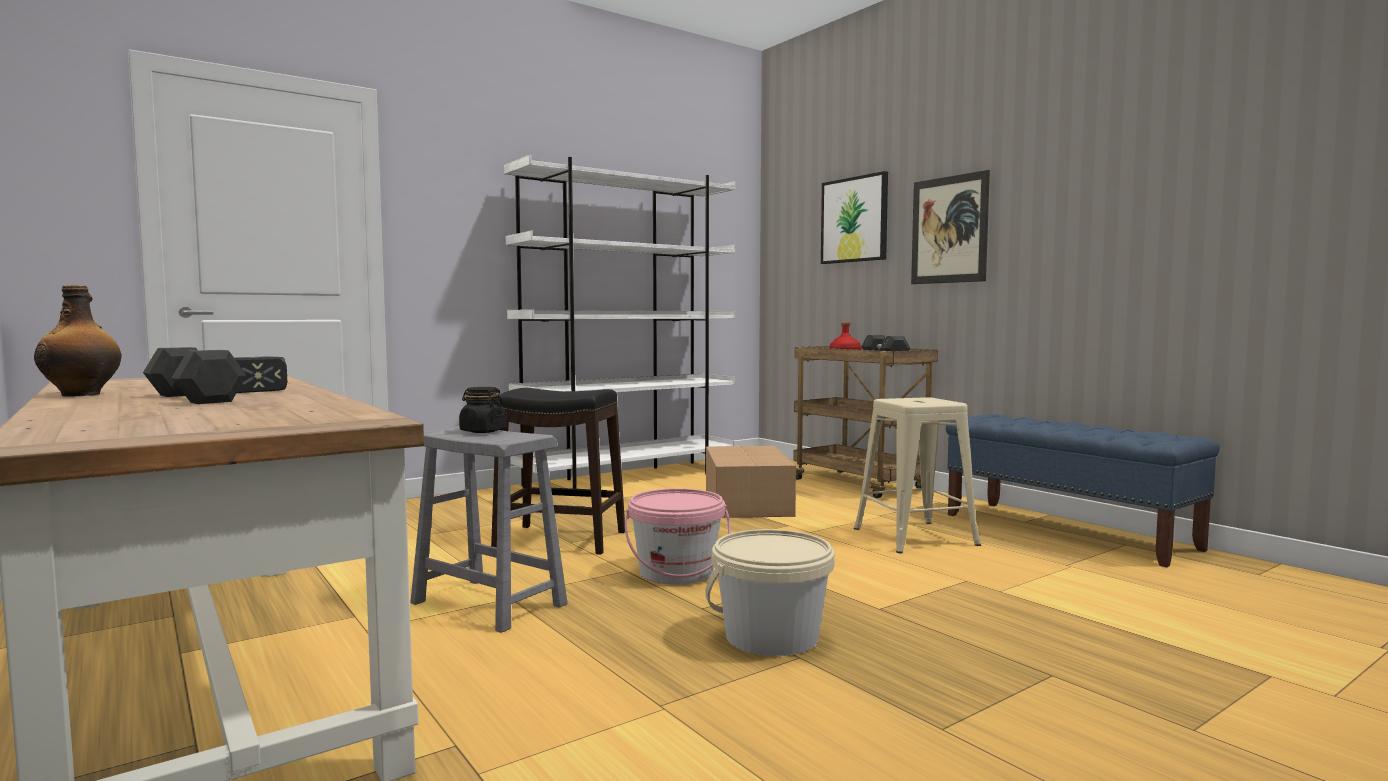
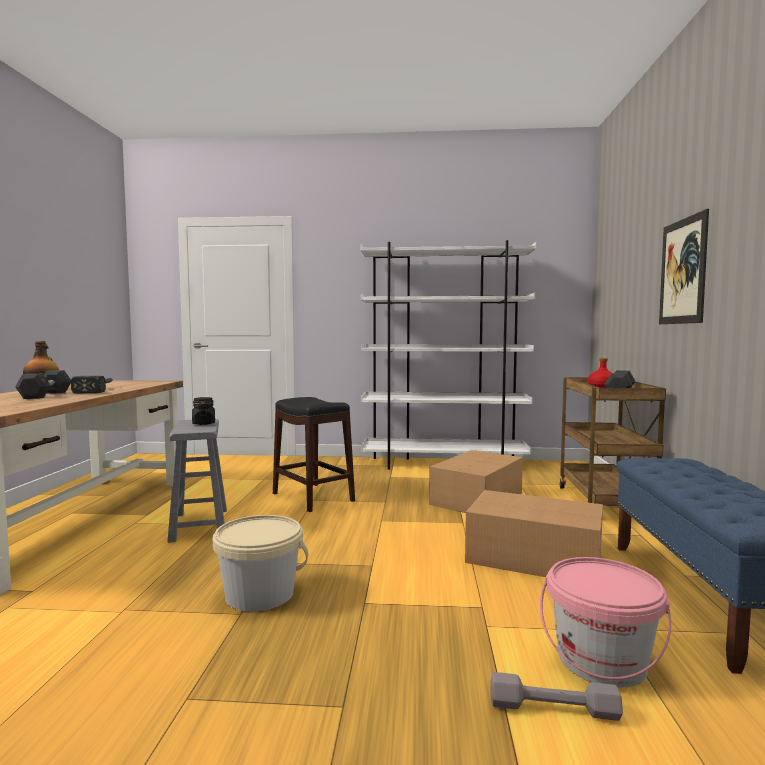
camera: 40 degrees right, 0 degrees up
pink bucket [625,488,731,585] -> pink bucket moved to [540,557,671,688]
picture [821,171,888,264] -> none
beige stool [854,397,981,553] -> cardboard box [465,490,603,577]
none -> grey dumbbell [490,672,623,721]

